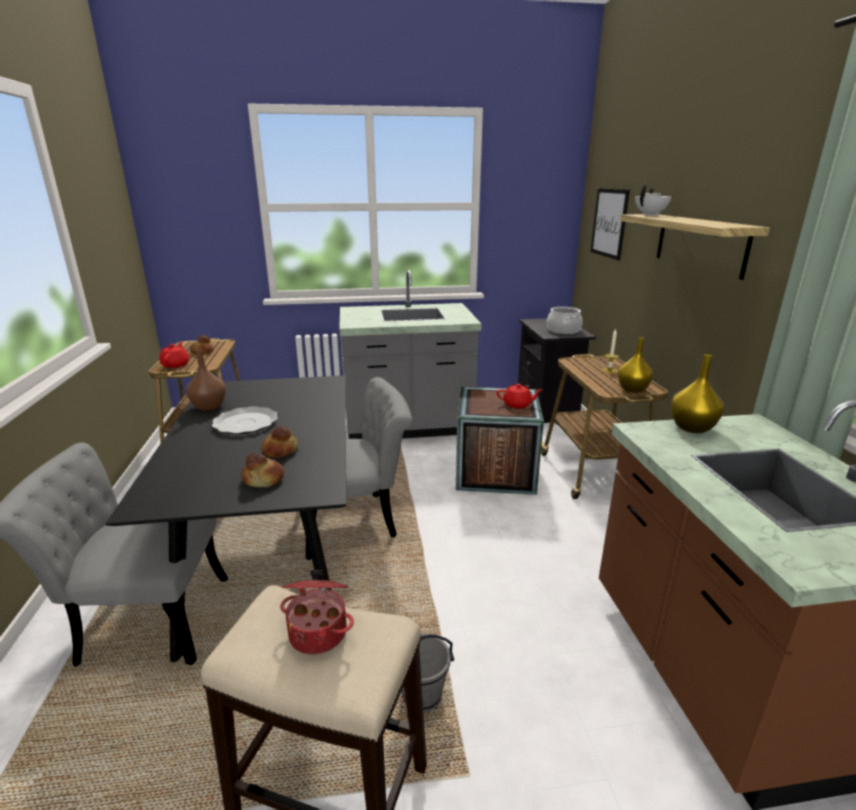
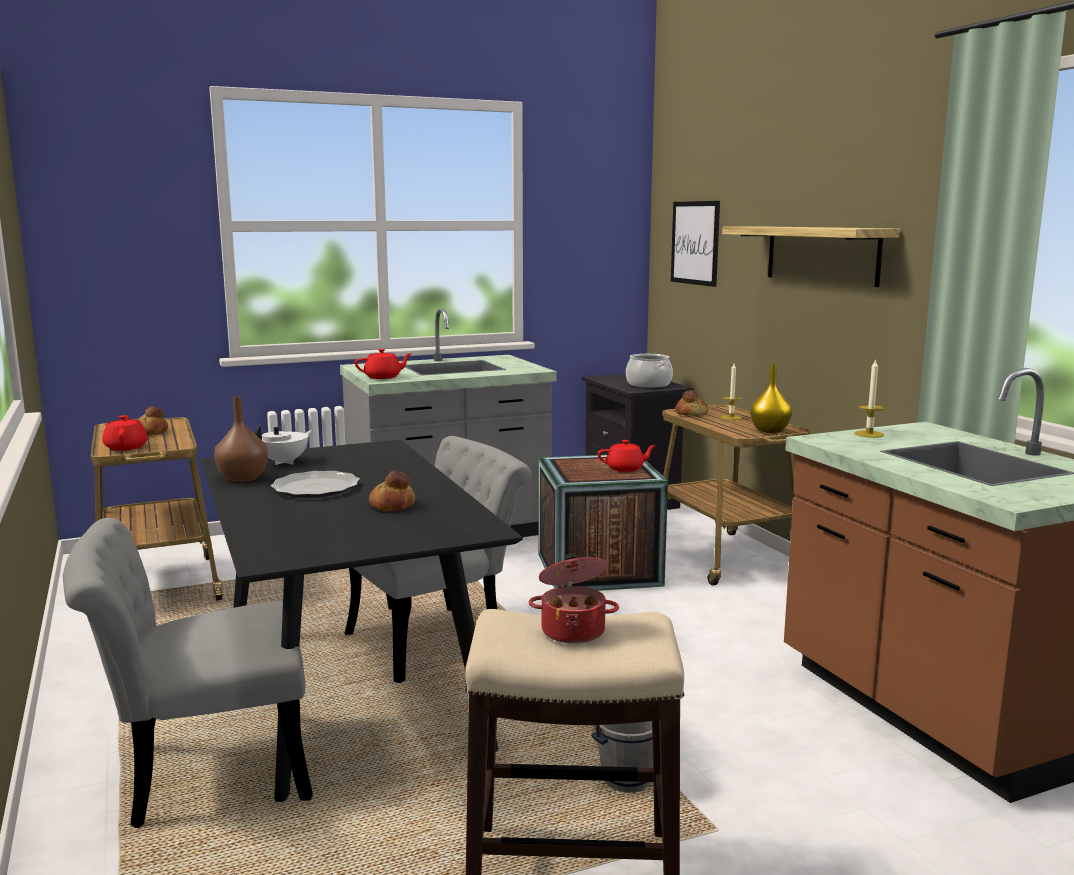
camera: 15 degrees left, 10 degrees down
bread [241,452,284,487] -> bread moved to [675,390,708,416]
white teapot [635,184,671,216] -> white teapot moved to [254,424,313,465]
yellow vase [671,354,724,433] -> candle [855,359,884,438]
none -> red teapot [355,349,412,379]

